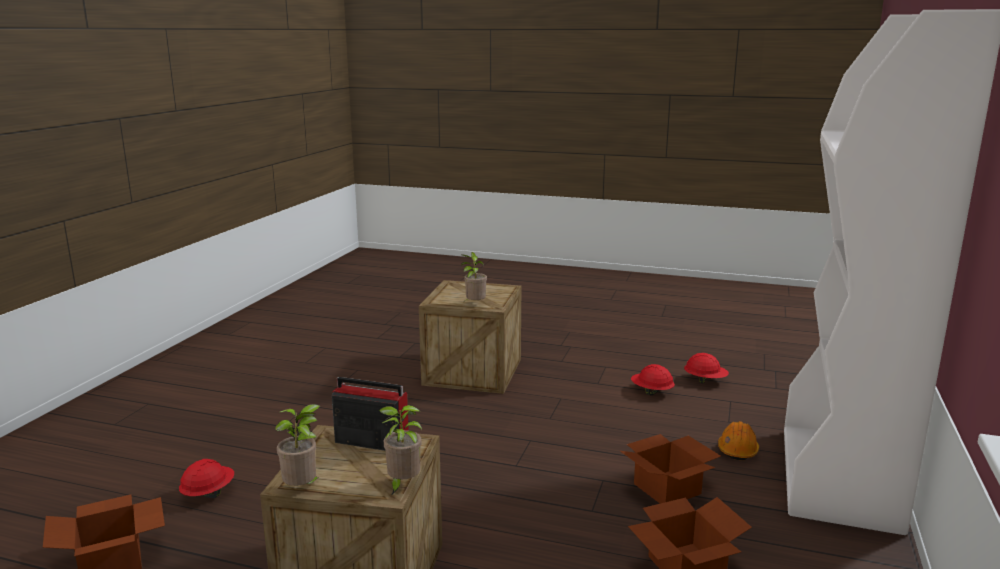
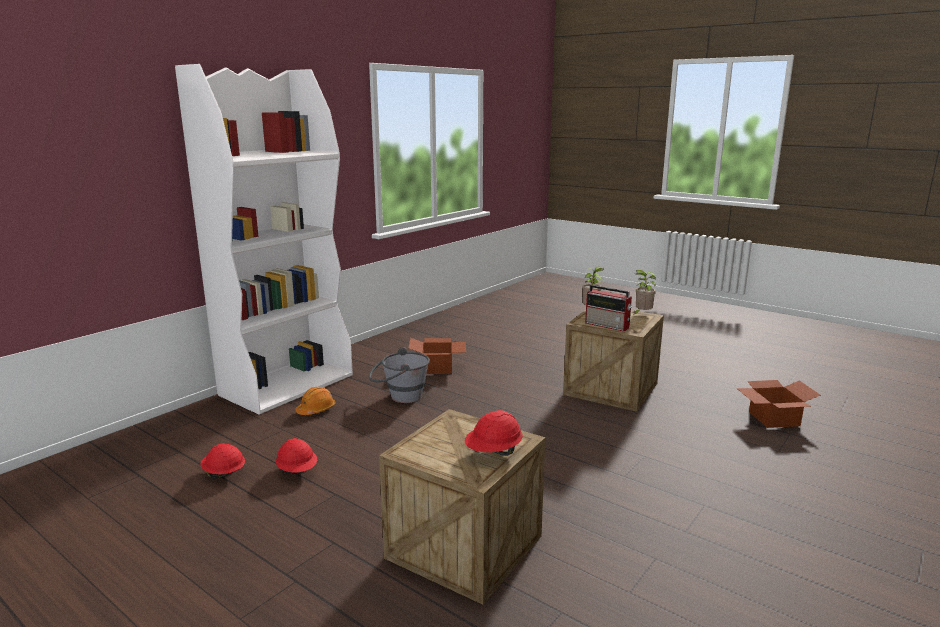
camera: 160 degrees left, 0 degrees up
red hard hat [179,459,234,498] -> red hard hat moved to [465,410,523,456]
potted plant [461,252,487,301] -> none
cardboard box [619,434,721,504] -> grey bucket [369,347,430,403]

